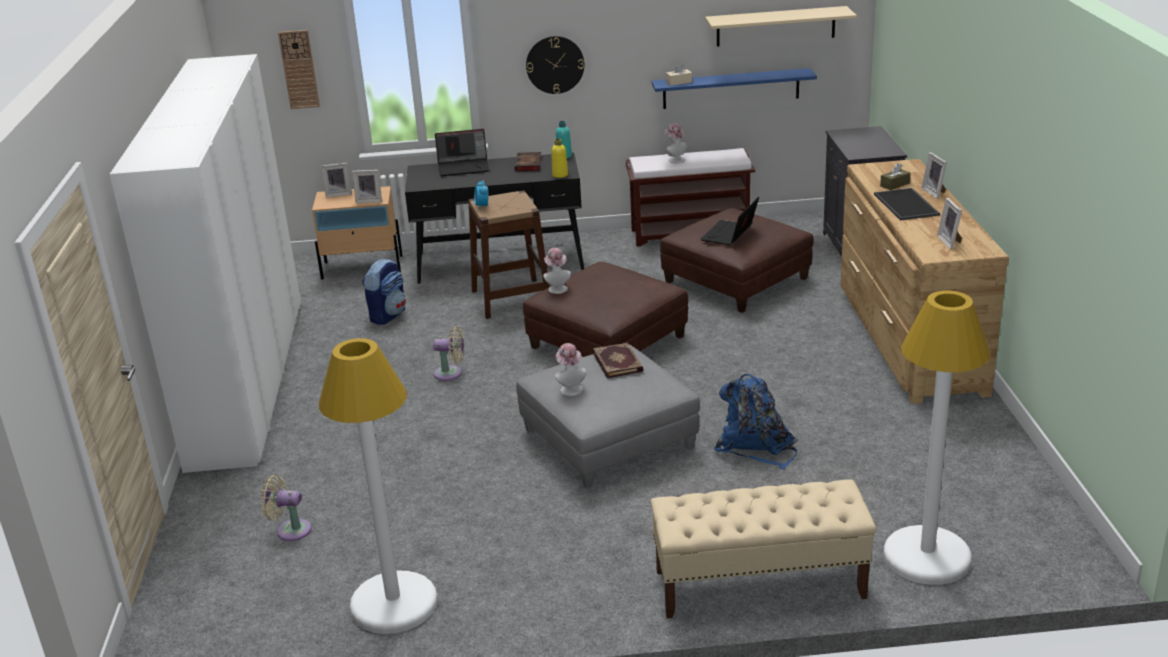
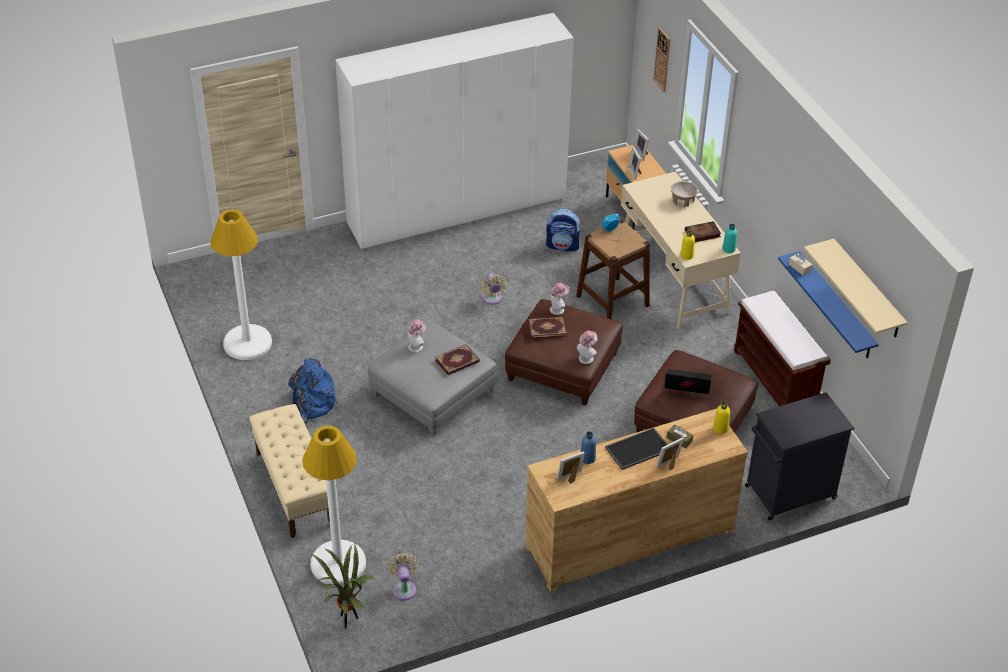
camera: 70 degrees right, 15 degrees up
beige fan [260,475,311,541] -> beige fan moved to [387,553,419,601]
black desk [405,152,584,284] -> beige desk [621,172,741,329]
laptop [435,129,489,176] -> beige bowl [671,181,698,207]
wall clock [526,36,584,94] -> none
hat [664,123,687,163] -> hat moved to [577,331,598,364]
blue backpack [713,374,798,469] -> blue backpack moved to [288,358,337,424]
none -> potted plant [311,543,374,629]
none -> book [528,317,567,339]
none -> blue bottle [581,431,596,464]
none -> yellow bottle [713,402,730,434]

